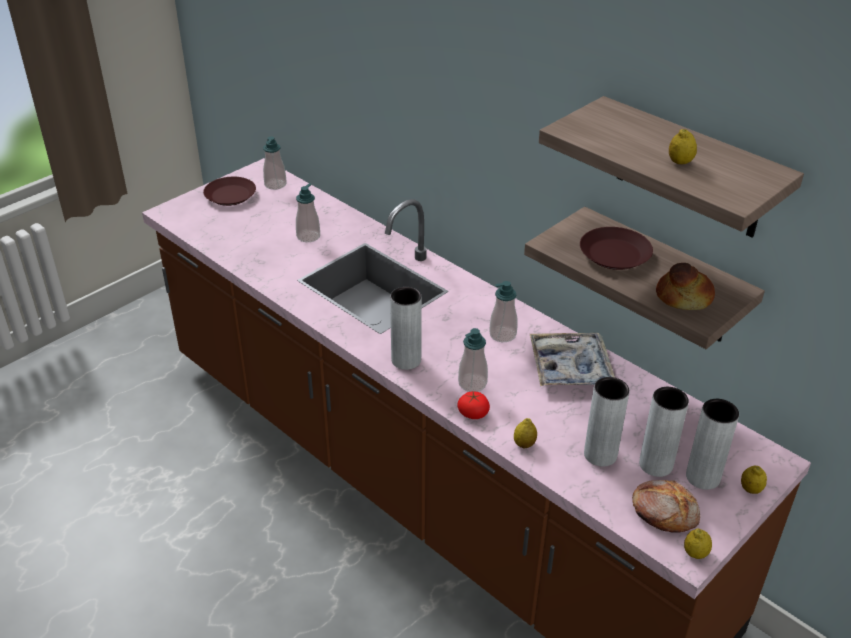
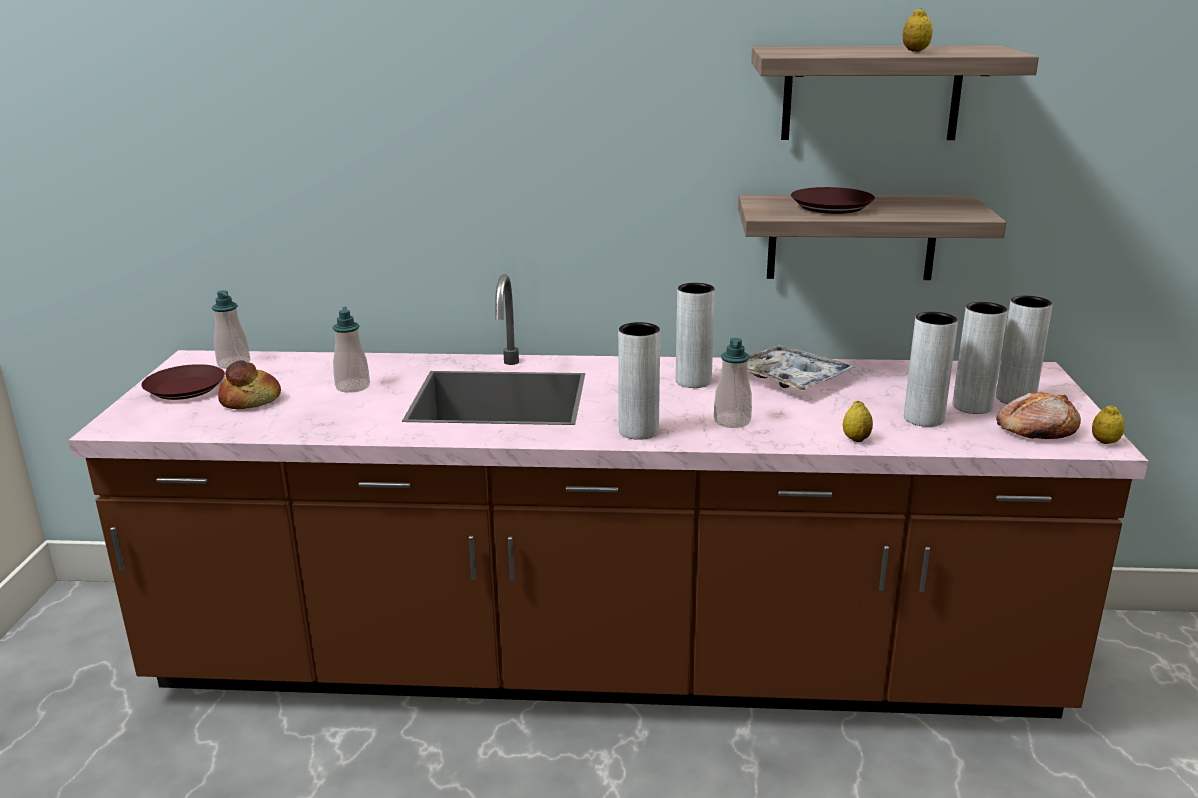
camera: 40 degrees left, 15 degrees down
tomato [457,391,490,419] -> none
soap dispenser [489,281,517,342] -> grey vase [675,283,715,388]
bread [656,263,715,310] -> bread moved to [218,360,281,409]
lemon [741,466,767,494] -> none

